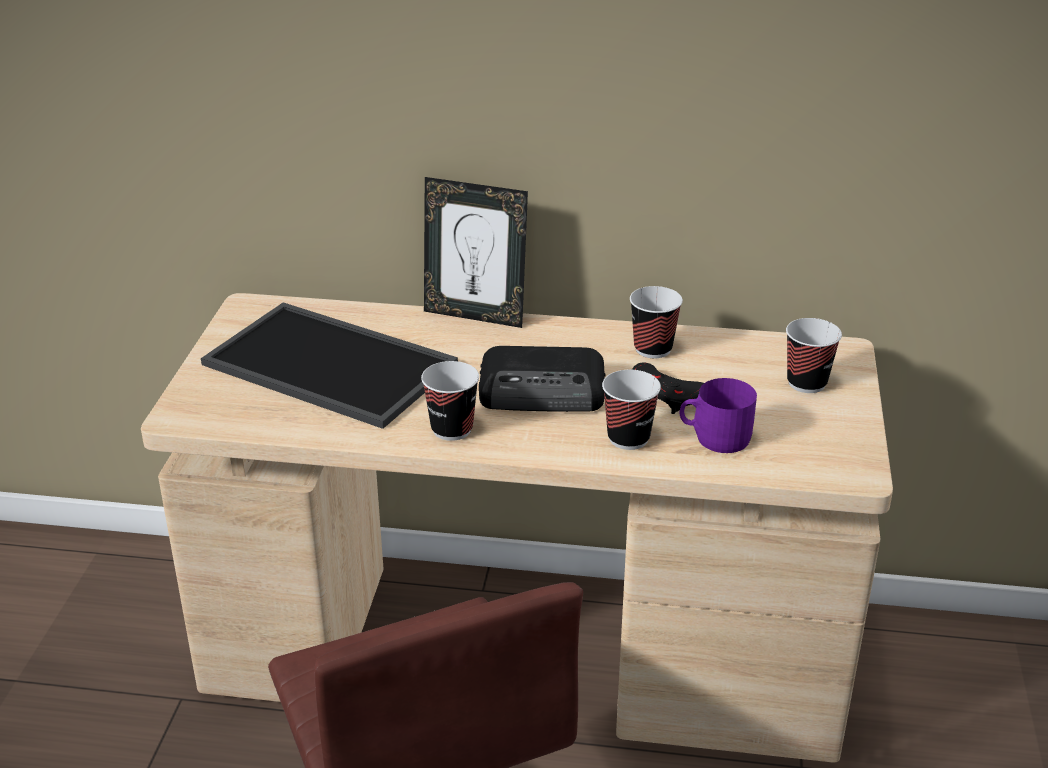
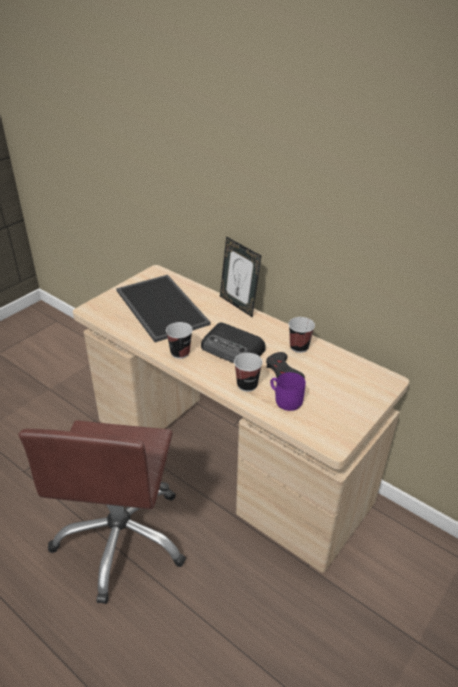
camera: 30 degrees right, 5 degrees up
cup [786,318,842,393] -> none

